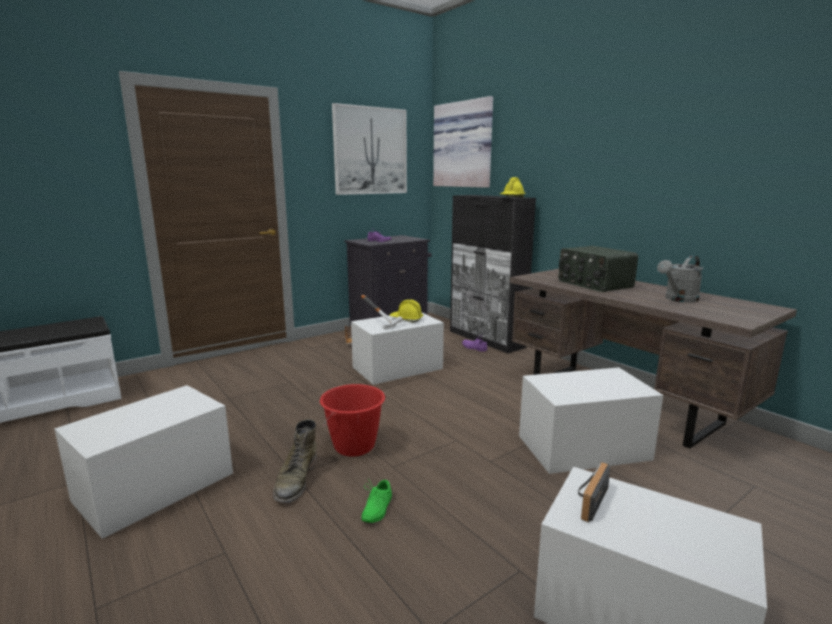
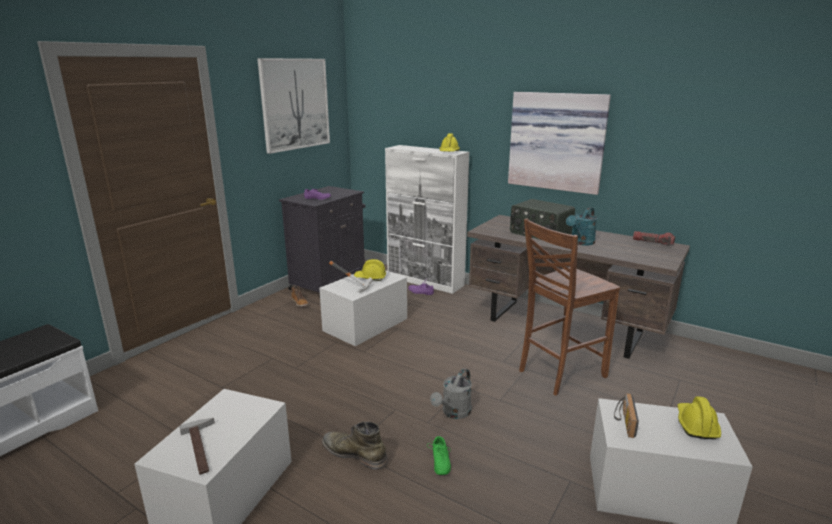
camera: 20 degrees left, 5 degrees up
green boot [273,419,317,503] -> green boot turned 135 degrees clockwise [322,421,388,469]
red bucket [320,384,385,457] -> none
picture [433,96,493,188] -> picture moved to [508,92,611,195]
black cabinet [450,195,536,353] -> white cabinet [385,145,469,294]
white storage box [519,367,663,474] -> brown chair [519,218,620,395]
grey watering can [657,255,703,302] -> grey watering can moved to [430,368,472,419]
none -> hammer [179,418,215,475]
none -> turquoise watering can [566,207,598,245]
none -> flashlight [633,231,675,246]
none -> yellow hard hat [678,396,721,439]

